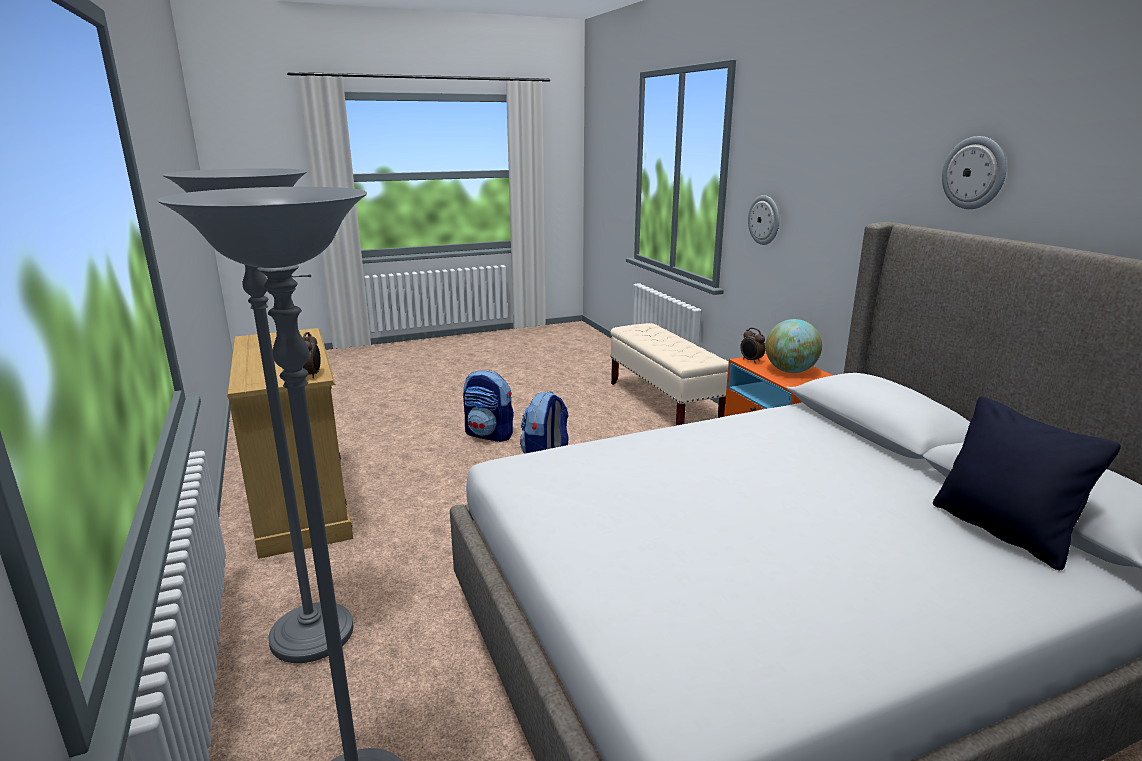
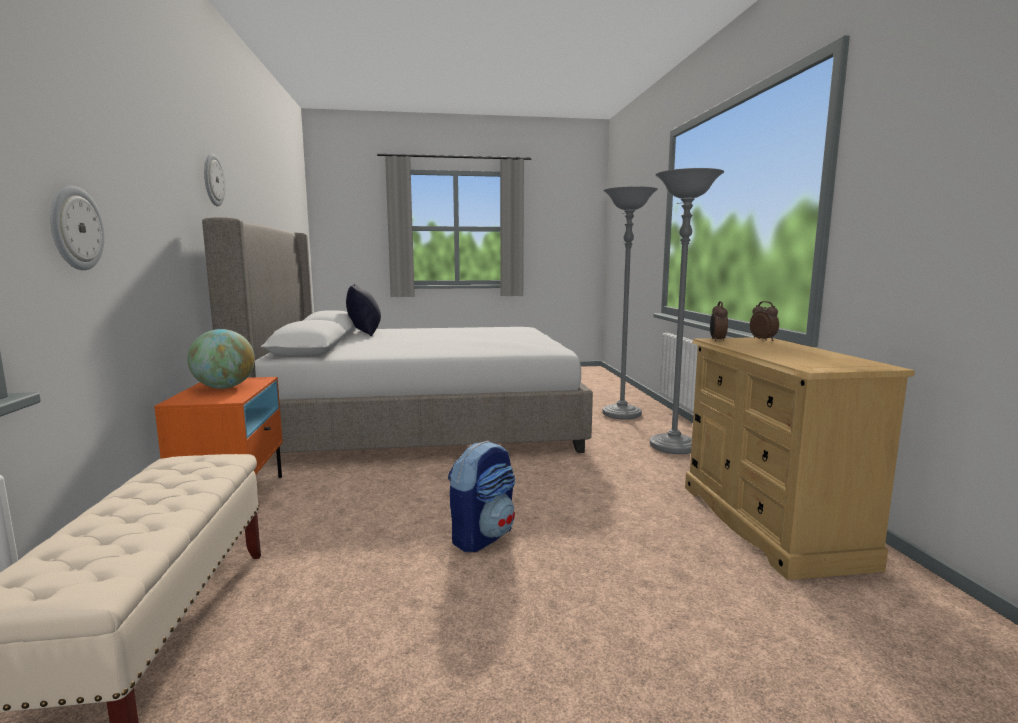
camera: 165 degrees left, 10 degrees down
backpack [463,370,514,442] -> none
alarm clock [740,328,765,363] -> alarm clock moved to [750,301,779,341]

